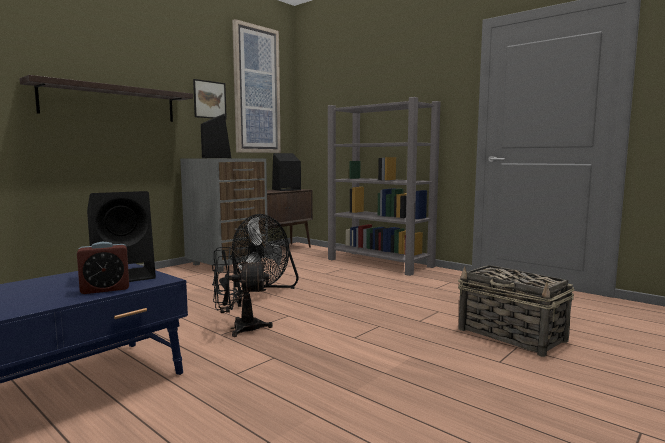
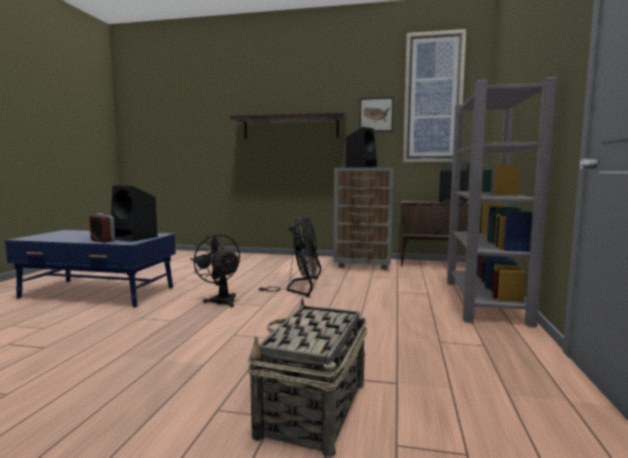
camera: 60 degrees right, 0 degrees up
black fan [218,214,299,307] -> black fan turned 90 degrees counterclockwise [259,215,321,297]

